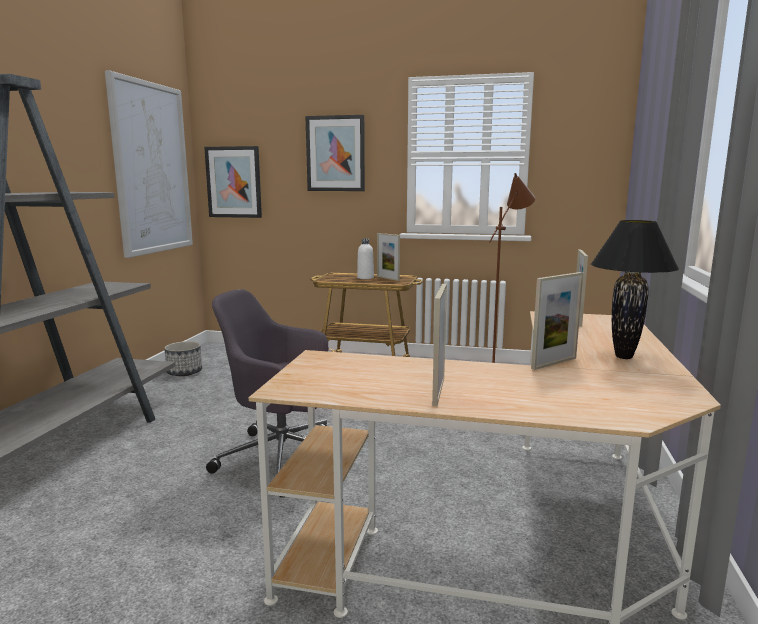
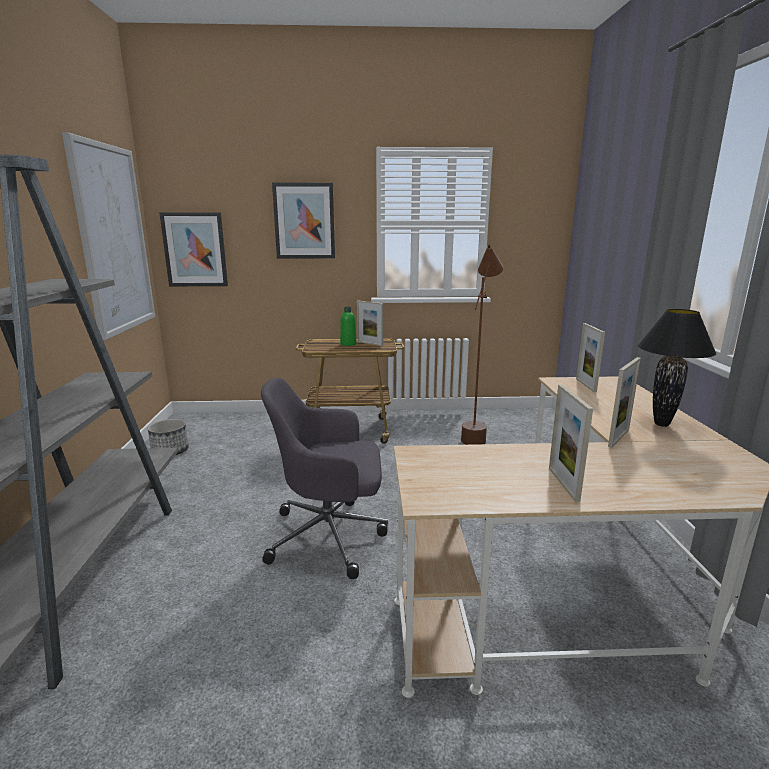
camera: 15 degrees left, 5 degrees up
white bottle [357,239,374,279] -> green bottle [340,307,356,346]

